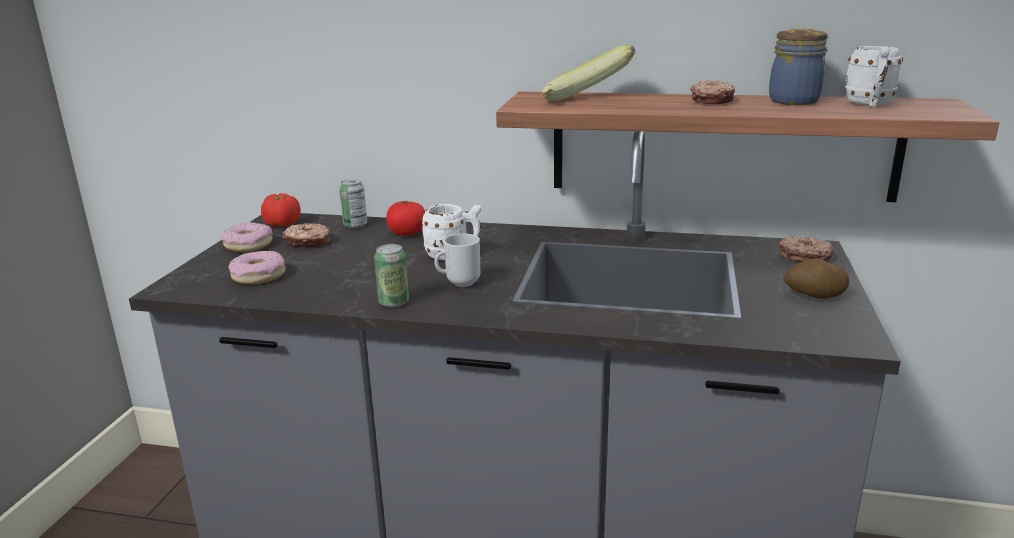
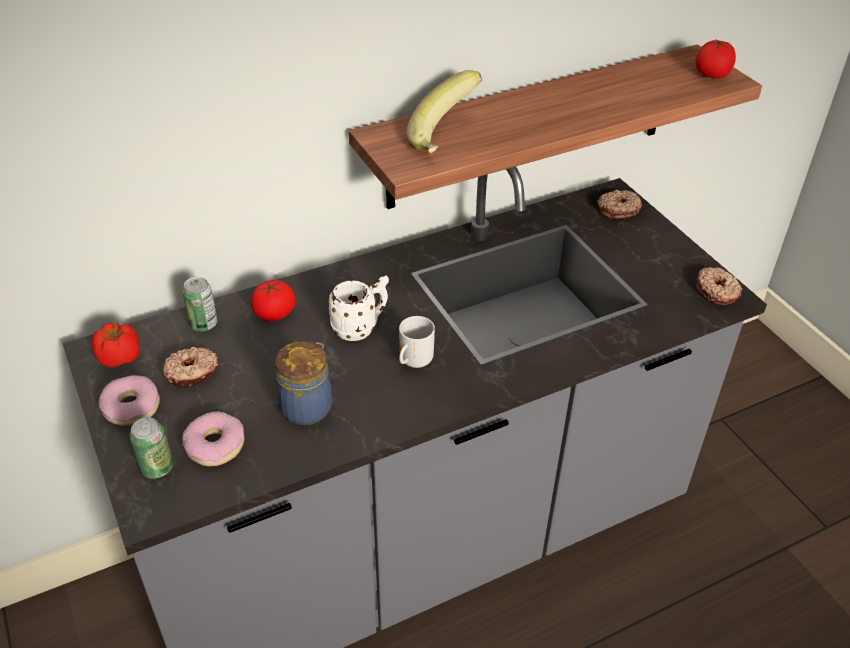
camera: 40 degrees left, 20 degrees up
can [374,244,409,308] -> can moved to [130,417,173,479]
donut [691,80,735,104] -> donut moved to [696,267,742,305]
jar [769,29,829,105] -> jar moved to [275,341,332,425]
potato [784,258,849,299] -> none
white mug [845,46,903,107] -> none
none -> tomato [695,39,736,78]

